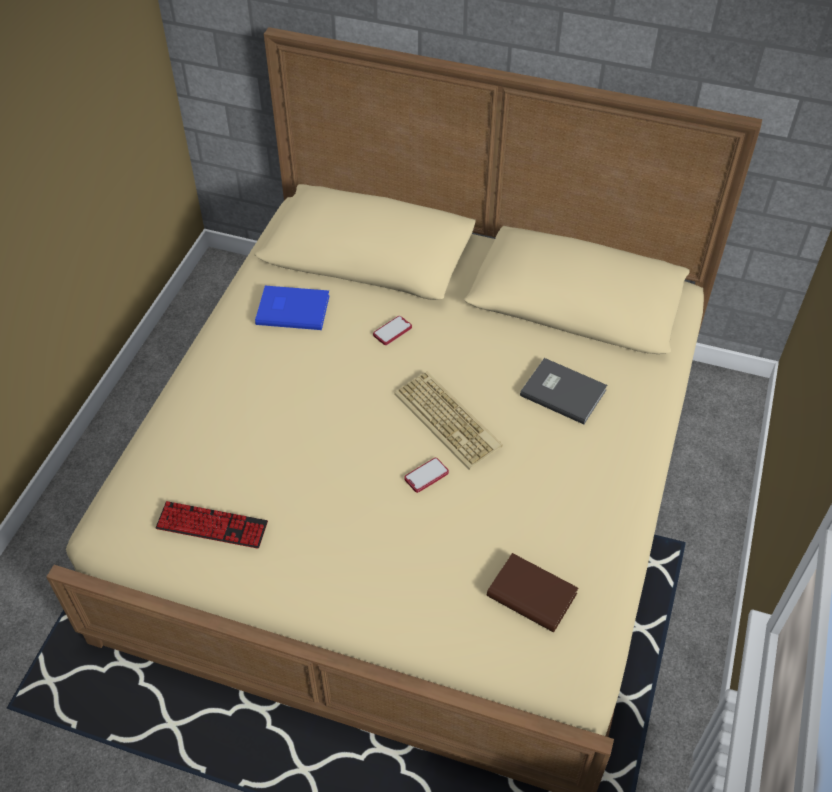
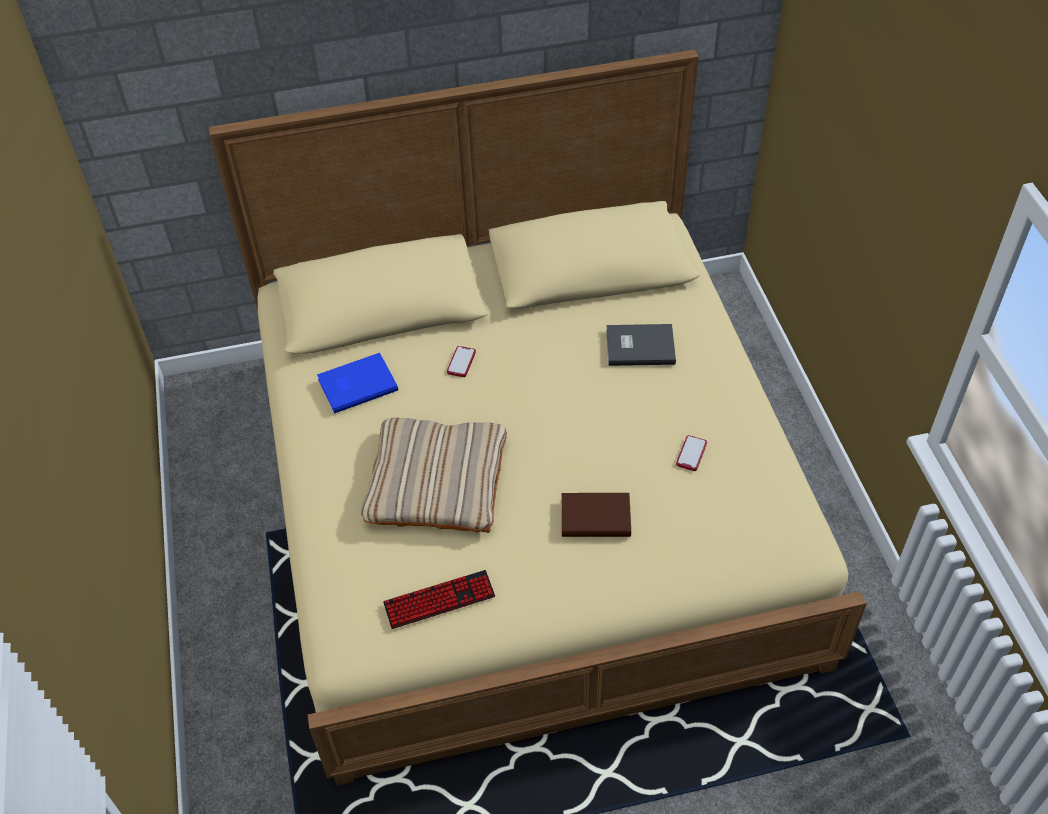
camera: 30 degrees left, 0 degrees up
keyboard [394,372,503,470] -> none
phone [404,458,449,493] -> phone moved to [676,435,707,471]
brown book [487,553,578,632] -> brown book moved to [562,493,631,537]
none -> beige pillow [361,418,507,533]

